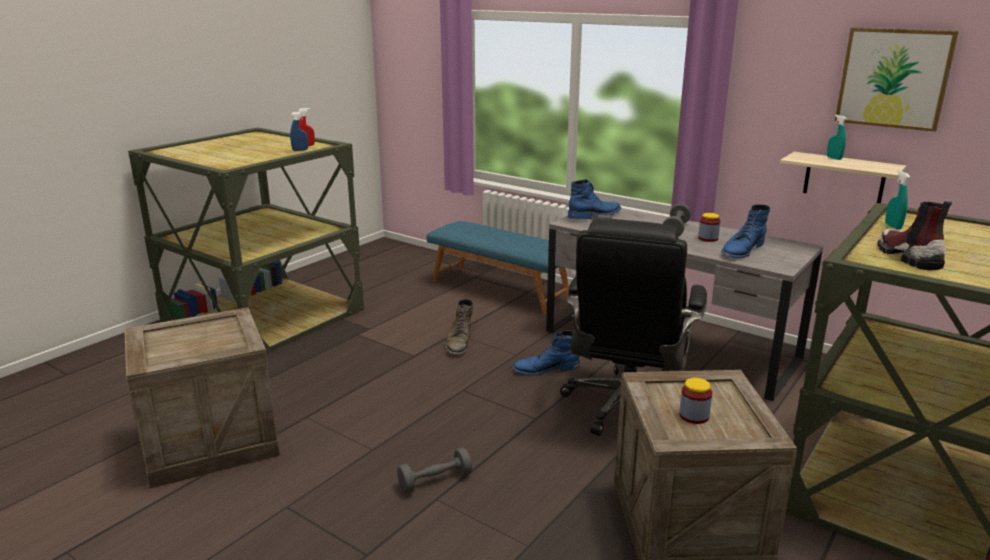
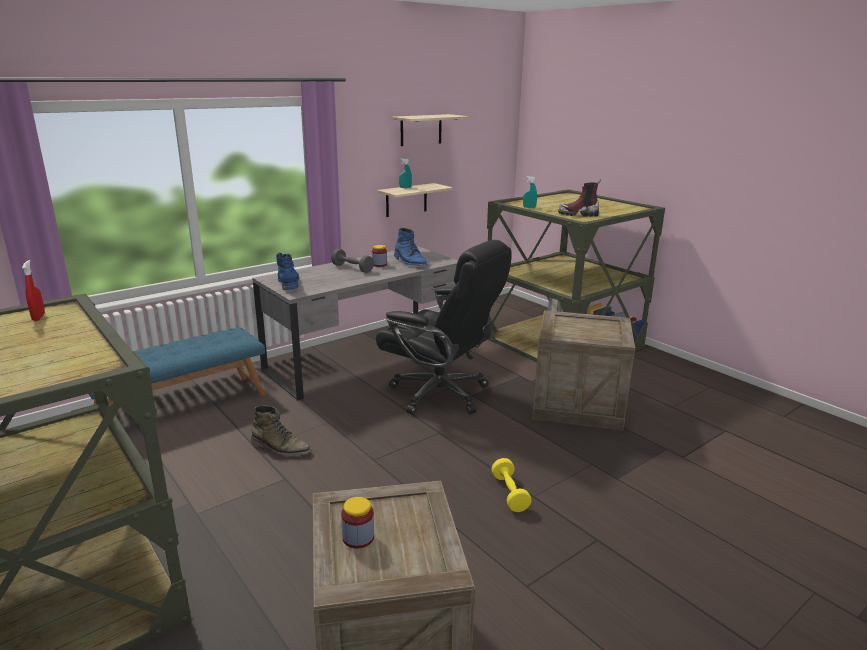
camera: 75 degrees left, 0 degrees up
blue spray bottle [290,111,308,151] -> none
grey dumbbell [397,448,472,493] -> yellow dumbbell [491,458,532,512]
blue boot [513,330,580,376] -> none
jar [679,378,712,424] -> jar moved to [341,497,374,548]
picture [835,28,959,132] -> shelf [392,114,469,146]

